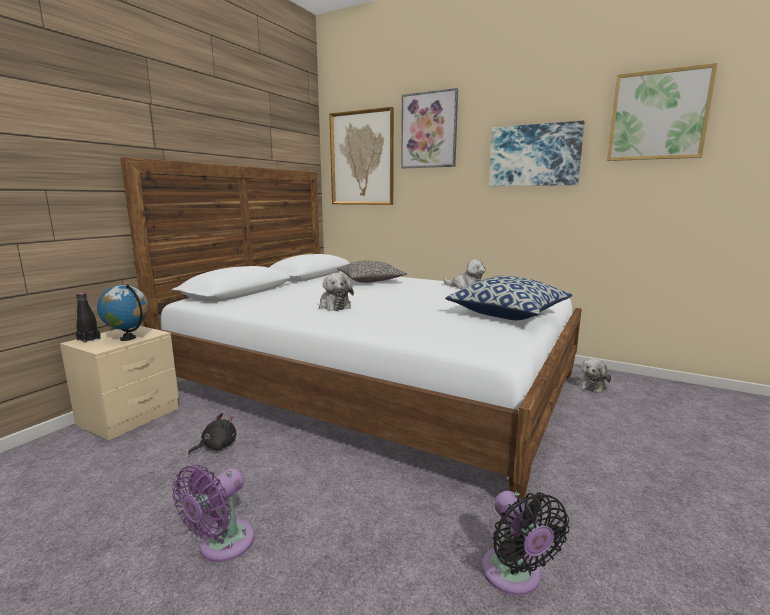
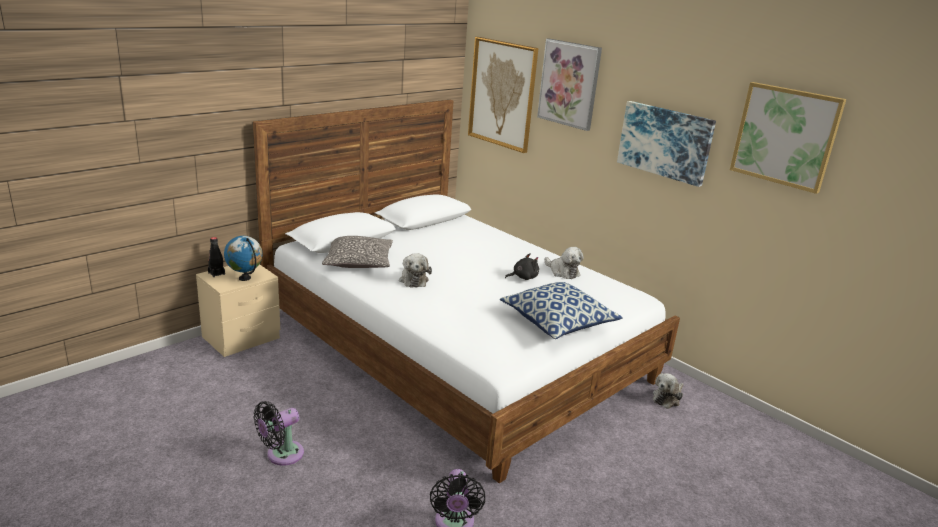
camera: 15 degrees right, 10 degrees up
purple fan [172,465,255,562] -> black fan [254,401,304,466]
black plush toy [188,413,236,454] -> black plush toy moved to [505,253,539,280]
pillow [337,261,407,283] -> pillow moved to [322,236,393,268]

